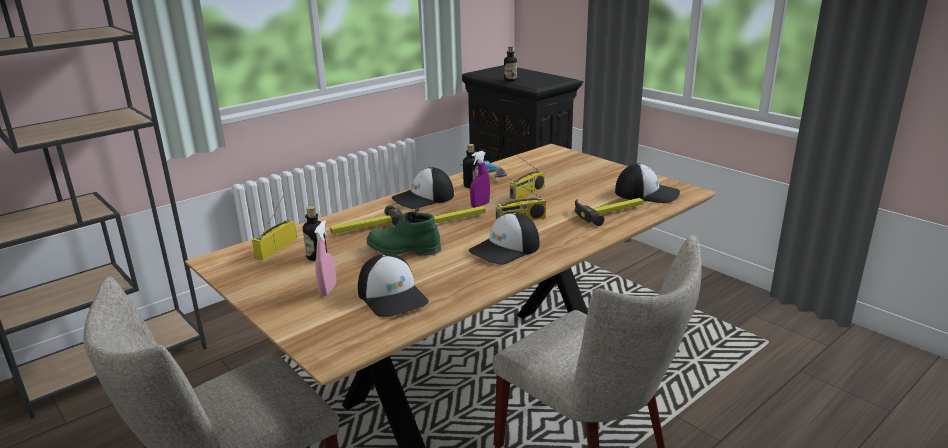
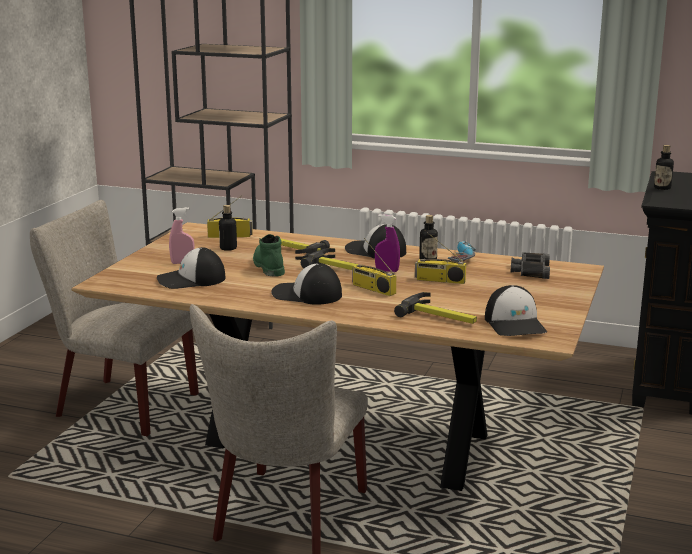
camera: 60 degrees right, 5 degrees down
cap [358,253,429,317] -> cap turned 45 degrees clockwise [157,247,225,289]
none -> black binoculars [511,252,550,279]

